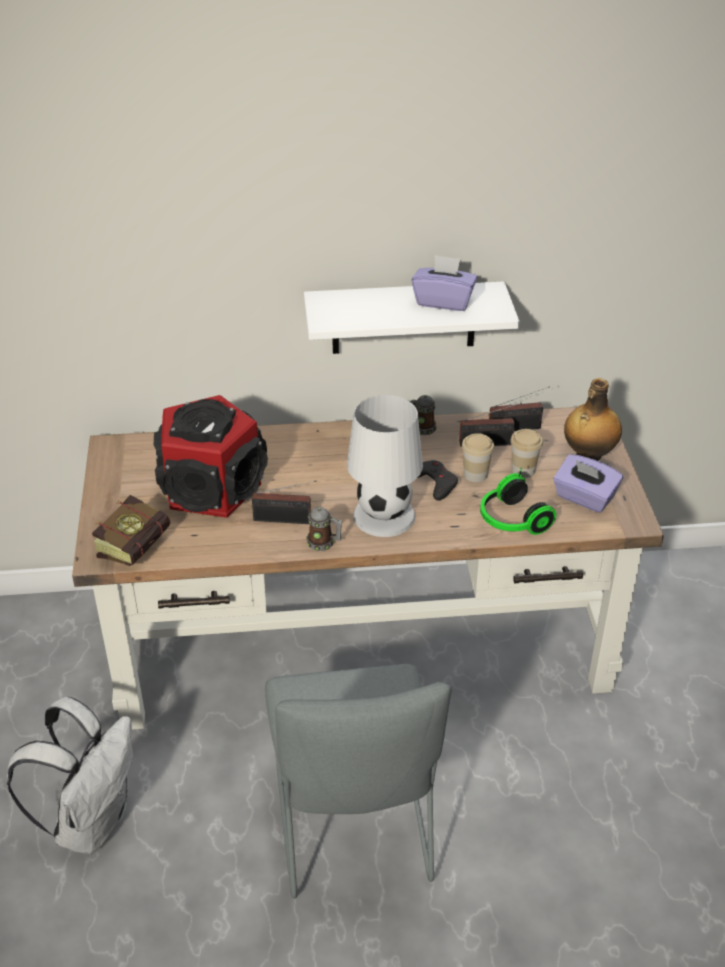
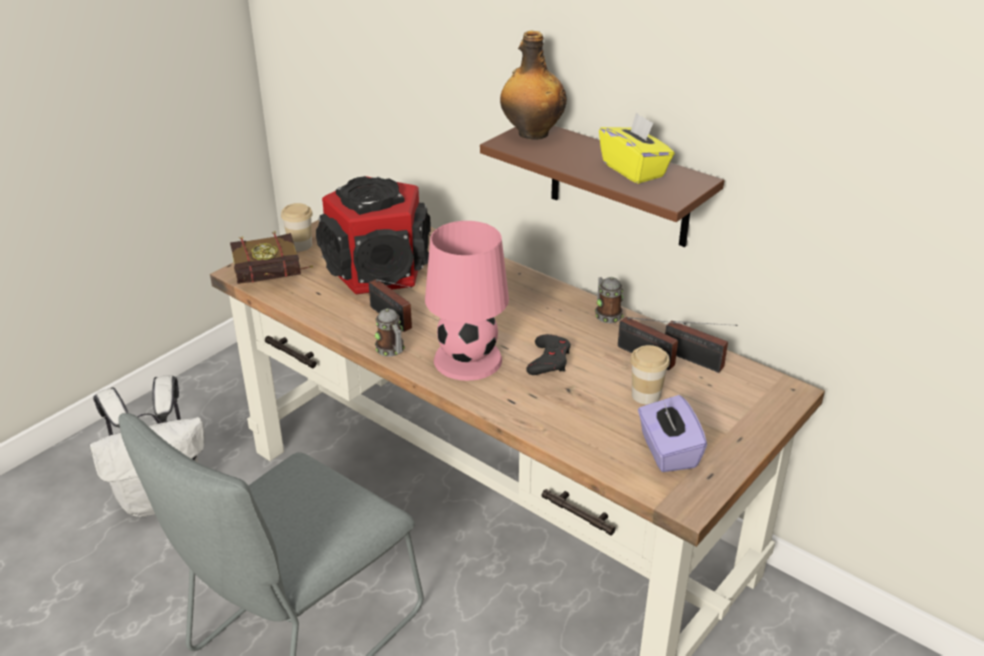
camera: 45 degrees right, 5 degrees down
white shelf [304,281,520,354] -> brown shelf [480,125,724,247]
white table lamp [347,395,423,537] -> pink table lamp [425,221,509,381]
purple tissue box [412,255,478,311] -> yellow tissue box [599,112,674,184]
cup [462,433,494,482] -> cup moved to [281,203,313,251]
headphones [480,468,556,535] -> none
bottle [564,378,622,461] -> bottle moved to [500,31,567,140]

